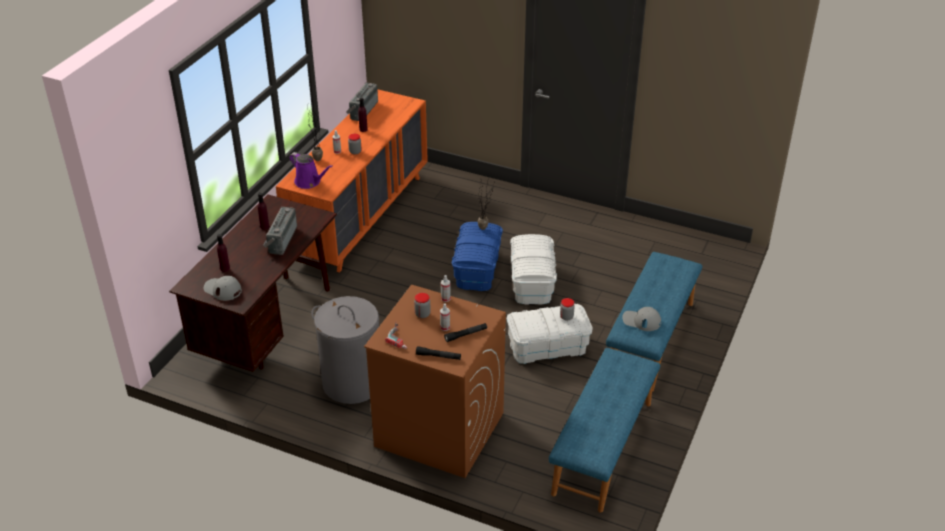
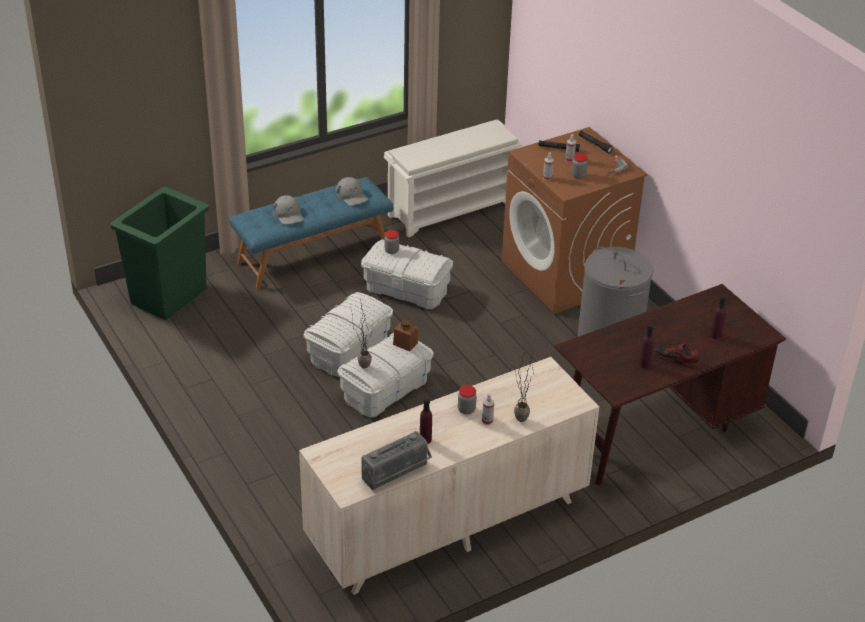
camera: 145 degrees left, 0 degrees up
grey cap [204,276,242,301] -> grey cap moved to [273,195,304,224]
radio [263,207,297,255] -> none
orange dresser [276,89,428,272] -> beige dresser [299,357,599,595]
purple watering can [289,152,333,189] -> none
blue storage box [452,222,503,291] -> white storage box [337,333,434,418]
blue bench [549,348,660,512] -> white shoe rack [384,119,522,237]
none -> green trash can [110,187,209,320]
none -> brown jar [393,319,418,352]
none -> shoe [655,343,700,369]

